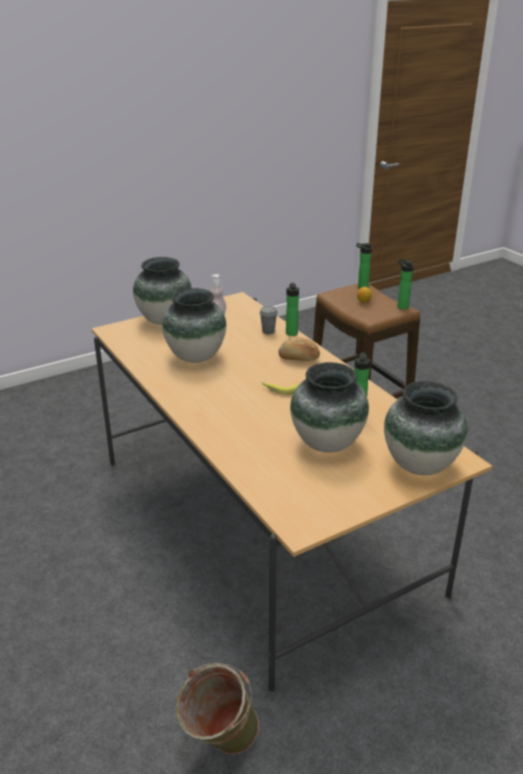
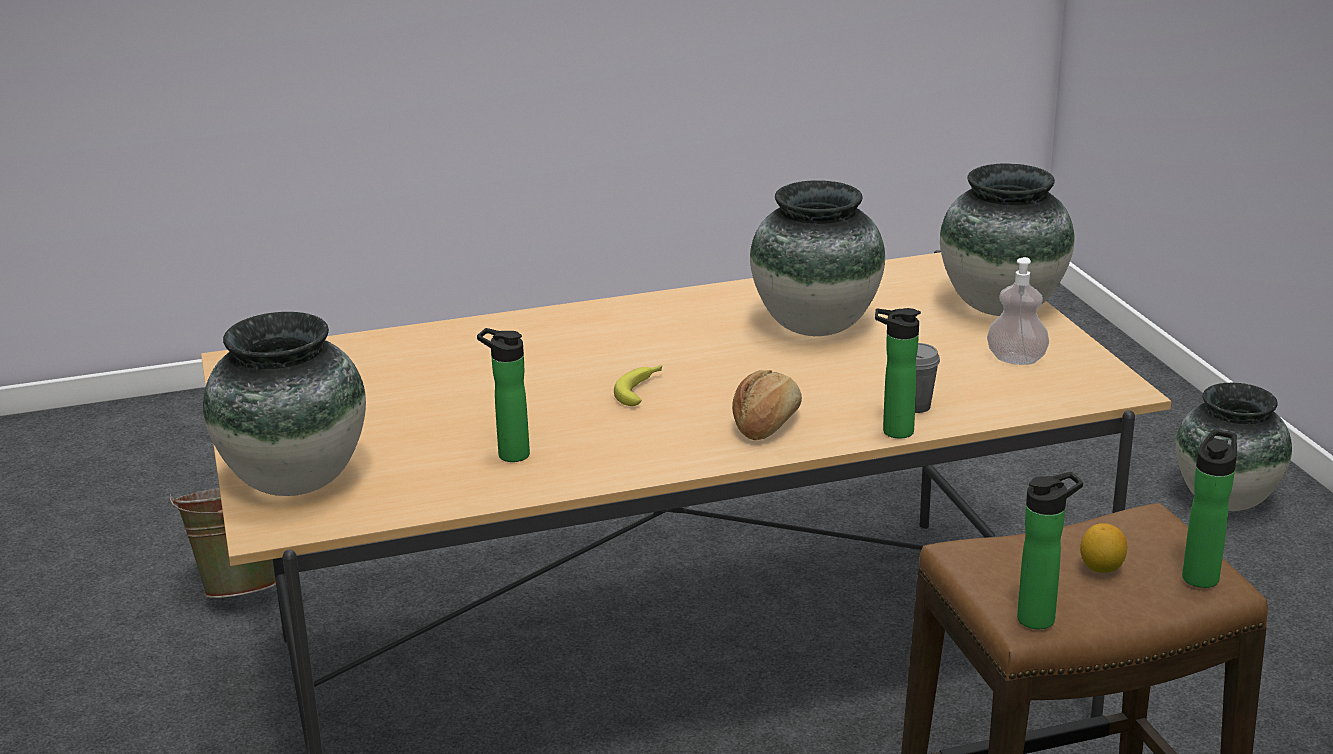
camera: 105 degrees right, 5 degrees down
vase [290,362,369,453] -> vase moved to [1176,383,1292,511]

